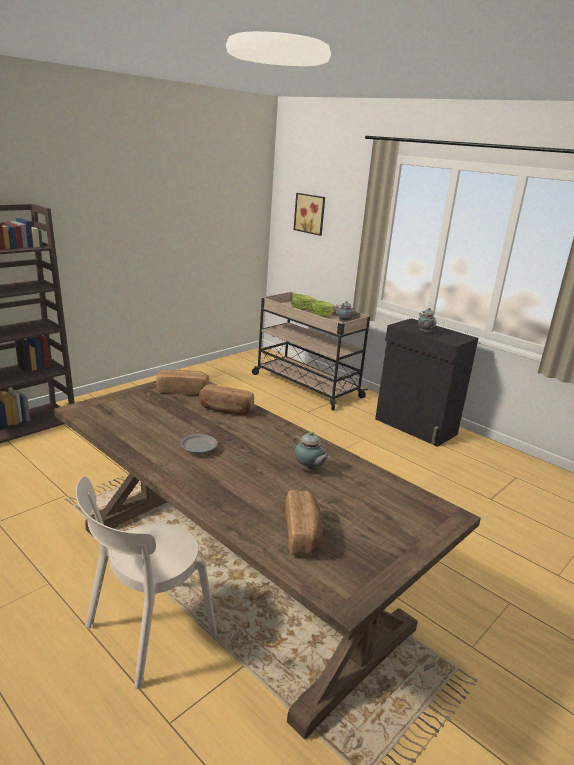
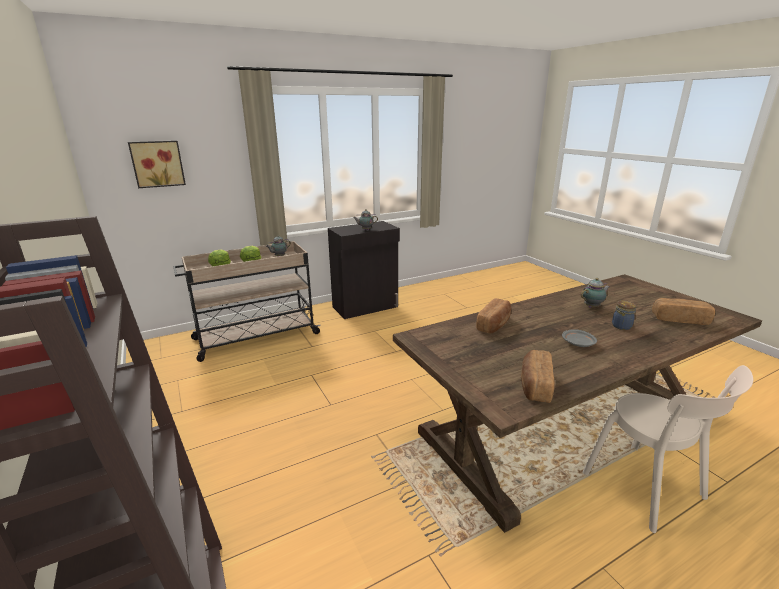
camera: 70 degrees left, 0 degrees up
bread [156,370,209,395] -> bread moved to [521,350,555,403]
none -> jar [612,301,637,330]

